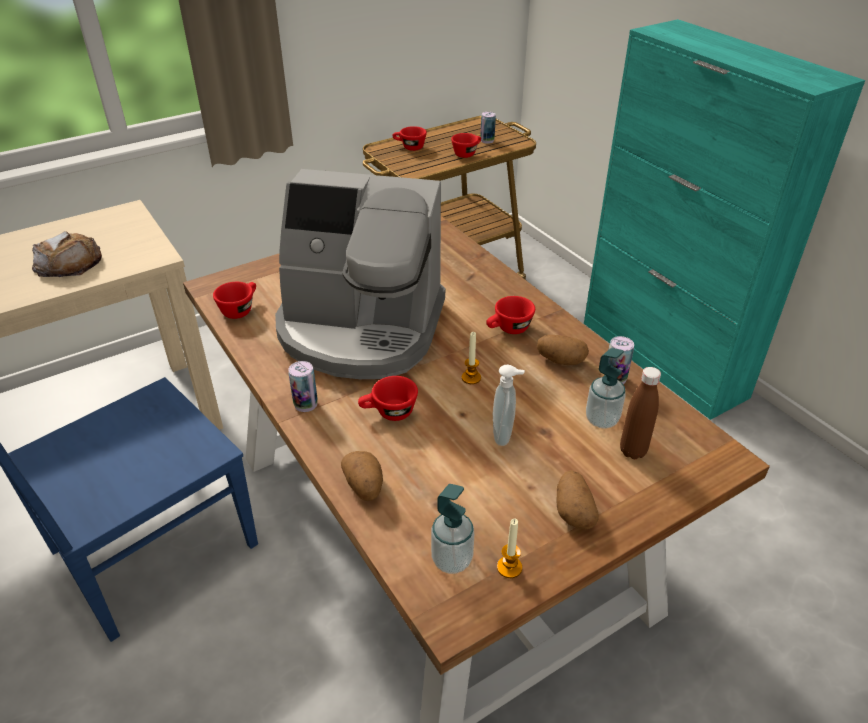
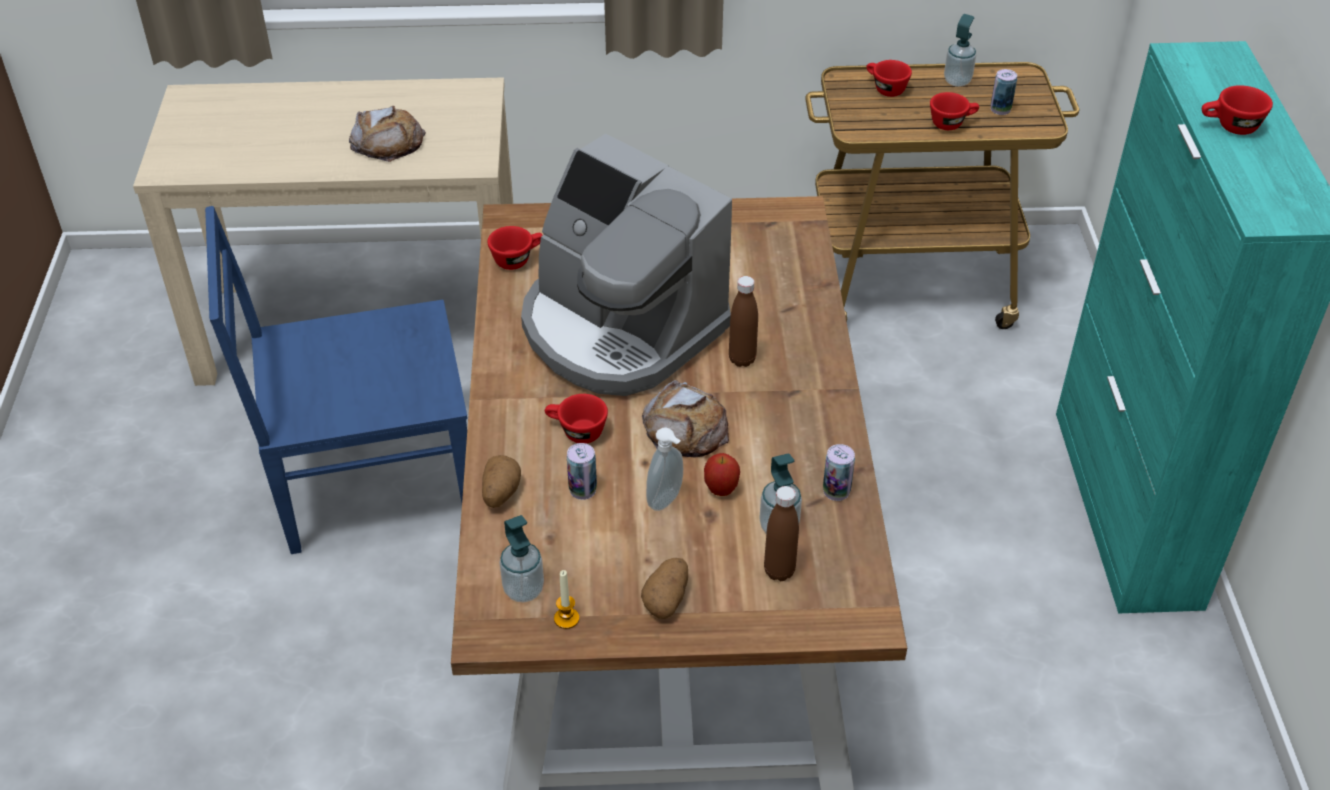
camera: 30 degrees right, 5 degrees up
can [288,361,318,412] -> can moved to [567,443,597,500]
candle [462,332,481,384] -> bread [642,380,729,458]
red cup [486,296,535,334] -> red cup moved to [1202,85,1273,135]
potato [537,335,589,365] -> none
none -> apple [704,453,740,496]
none -> brown bottle [729,276,758,367]
none -> soap dispenser [944,14,976,87]

